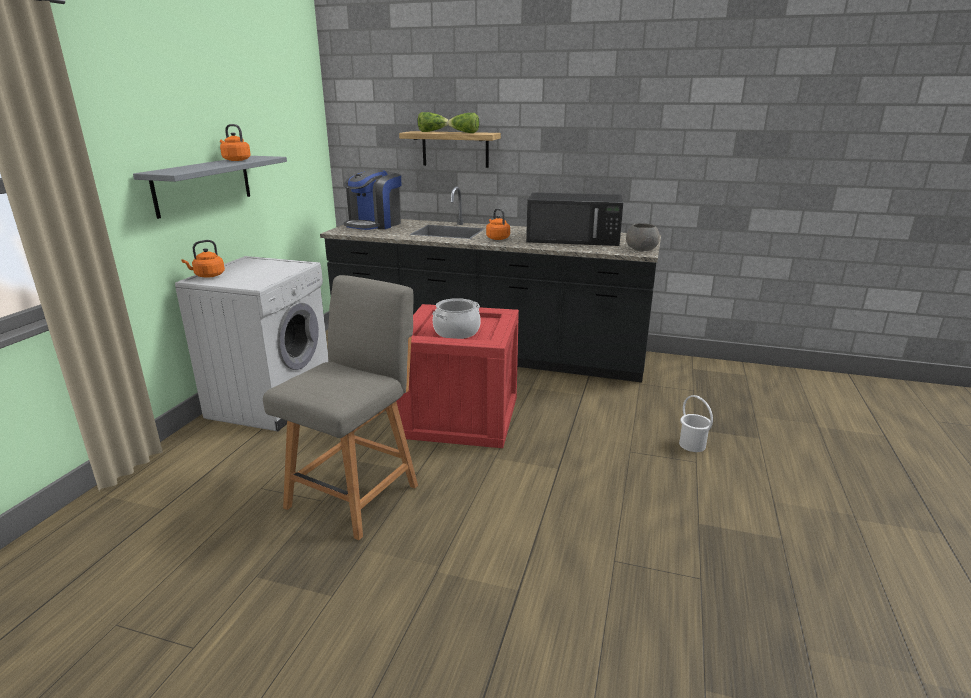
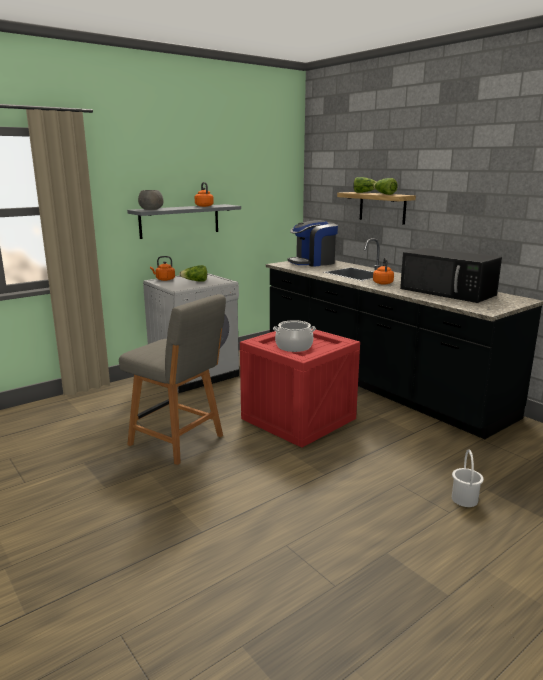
camera: 35 degrees right, 5 degrees down
grey chair [263,275,418,540] -> grey chair turned 60 degrees clockwise [119,294,226,465]
grey bowl [626,223,660,251] -> grey bowl moved to [138,190,164,210]
none -> lettuce [179,265,207,281]

